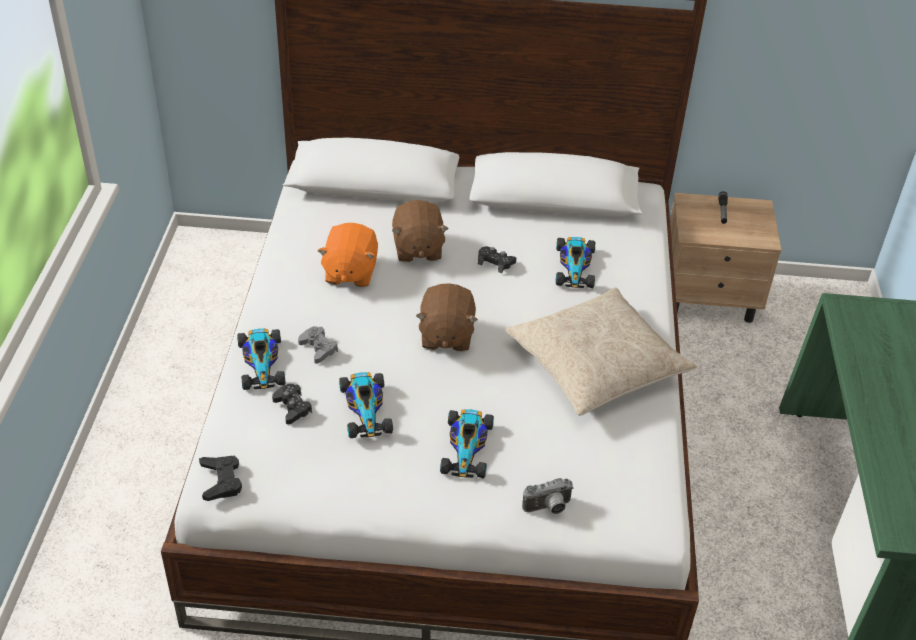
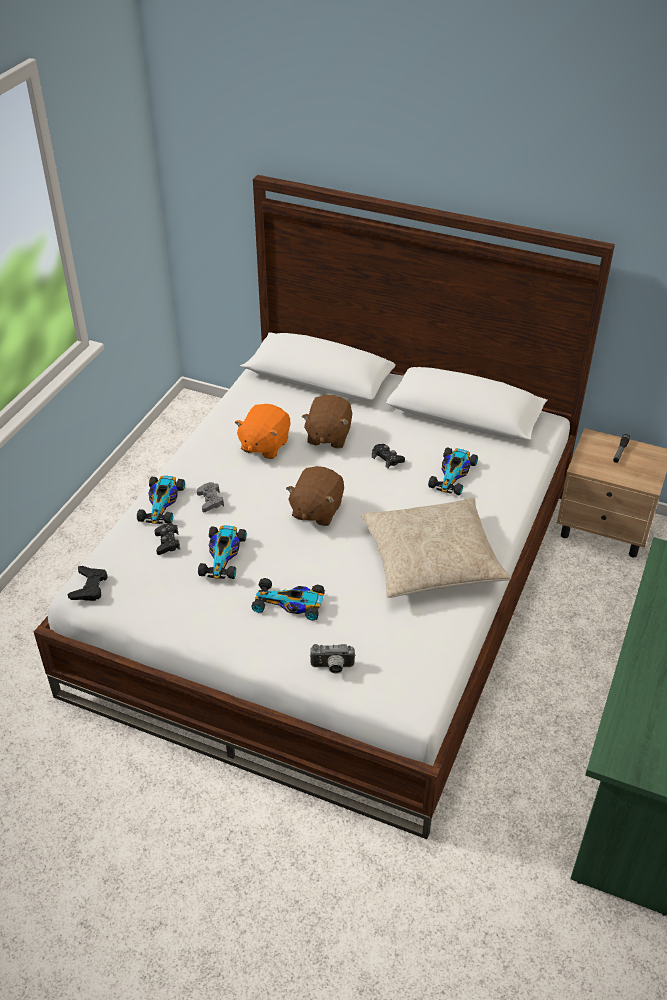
camera: 20 degrees right, 0 degrees up
toy car [440,409,494,479] -> toy car turned 75 degrees clockwise [251,578,325,620]

